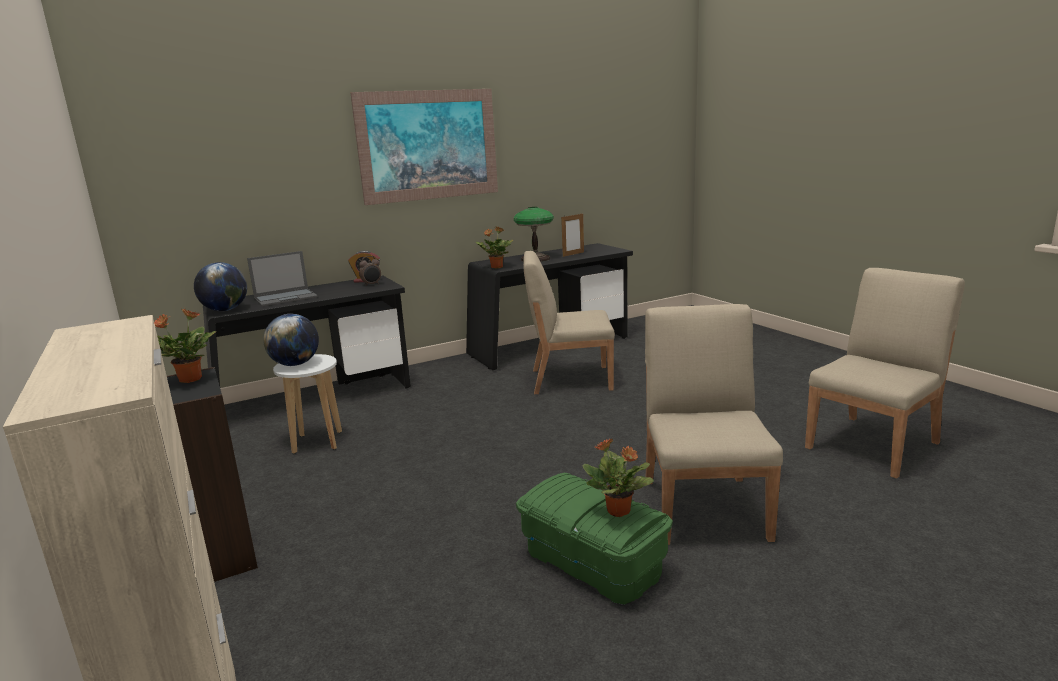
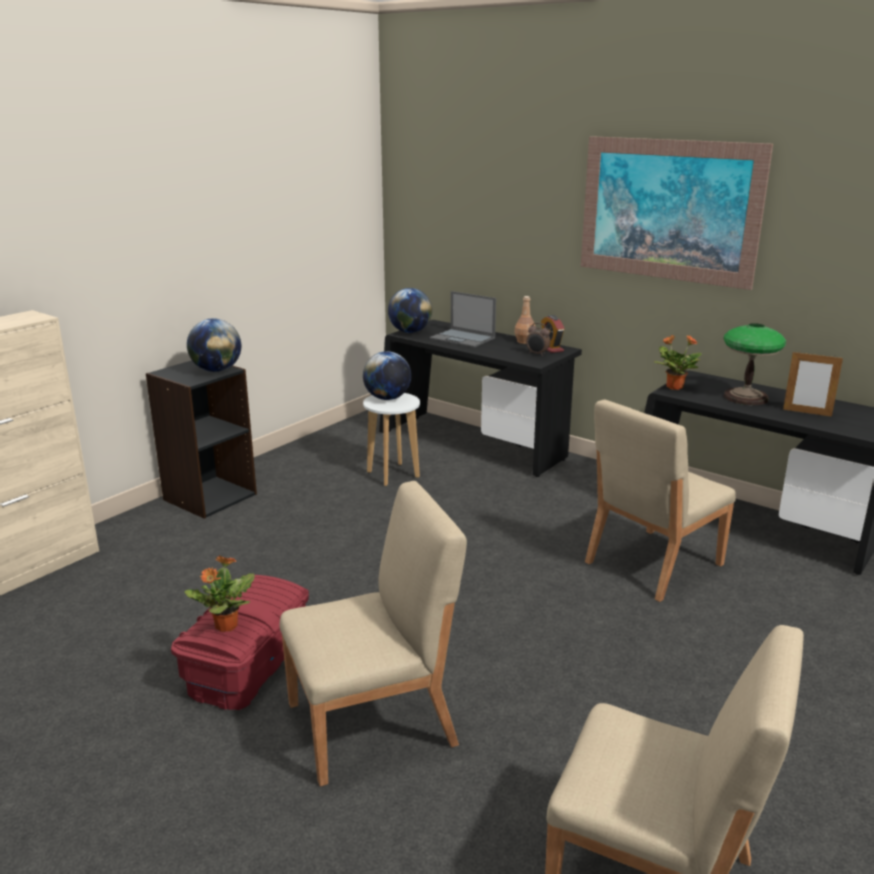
camera: 65 degrees right, 5 degrees up
potted plant [154,309,217,383] -> globe [187,318,241,372]
green storage box [516,473,673,605] -> red storage box [171,575,309,710]
beige chair [523,251,615,394] -> beige chair turned 105 degrees counterclockwise [585,400,736,602]
none -> brown bottle [514,296,535,344]

